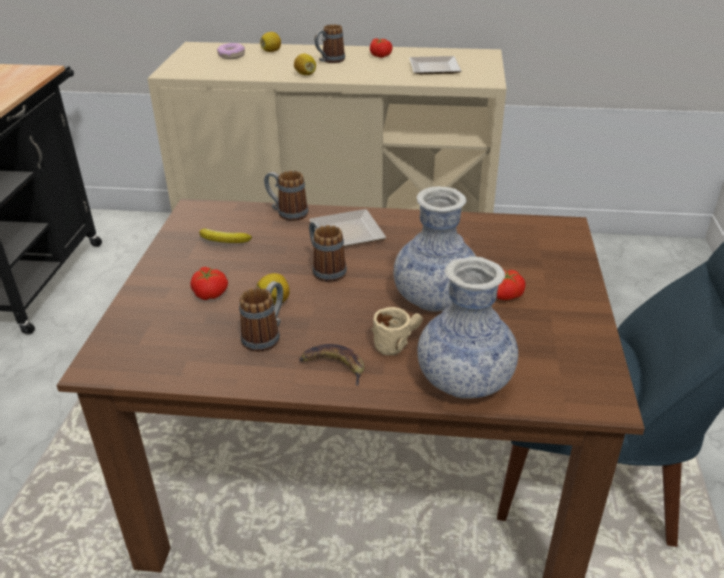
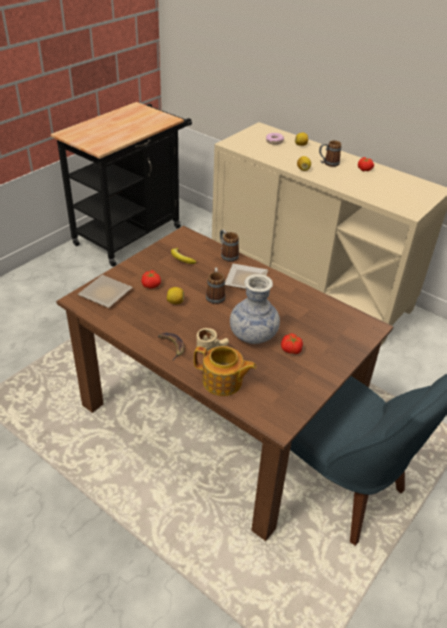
camera: 30 degrees right, 5 degrees up
mug [239,281,283,352] -> none
plate [409,56,461,74] -> plate moved to [78,275,133,308]
vase [417,257,518,399] -> teapot [194,346,256,396]

